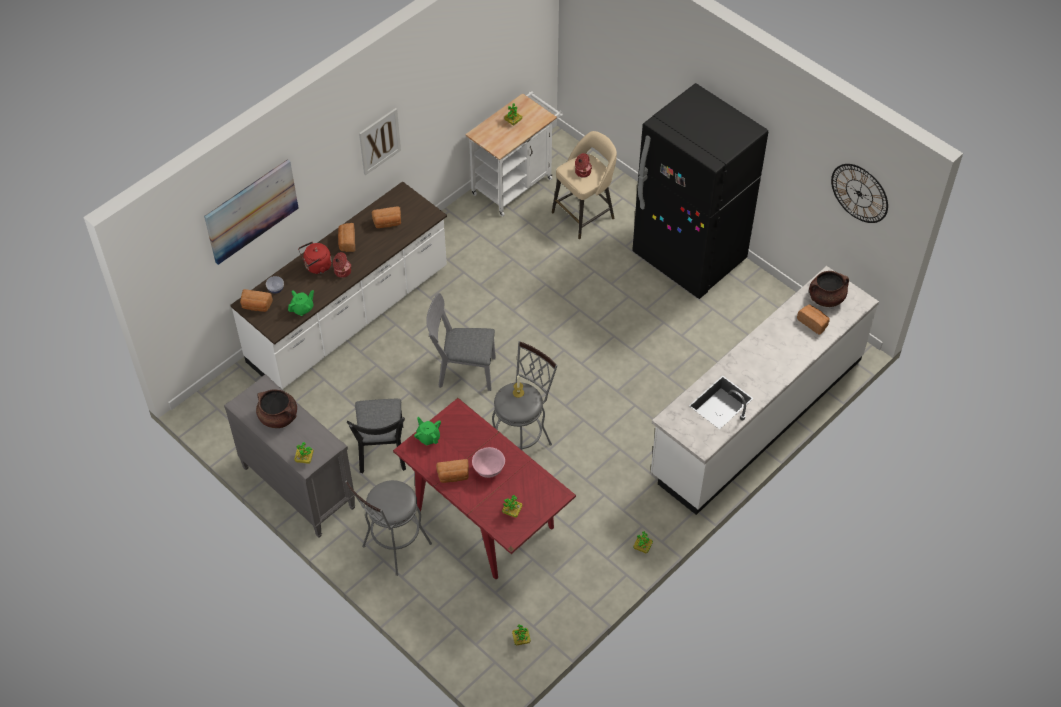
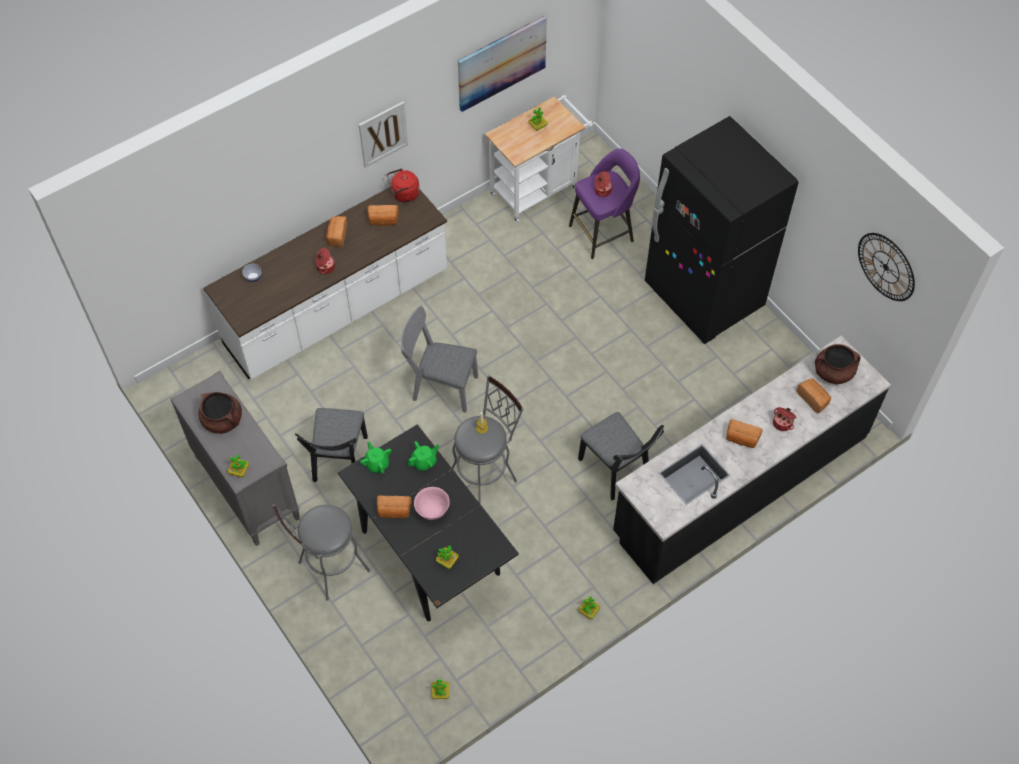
camera: 10 degrees right, 5 degrees up
picture [204,159,299,265] -> picture moved to [458,16,547,112]
bread [240,289,273,312] -> bread moved to [726,419,763,448]
green teapot [288,290,314,316] -> green teapot moved to [407,441,439,471]
red kettle [298,242,332,274] -> red kettle moved to [387,168,420,203]
red dining table [393,398,576,579] -> black dining table [338,424,519,621]
beige stool [552,131,617,239] -> purple stool [569,148,640,259]
white counter [651,266,879,515] -> black counter [613,335,891,584]
none -> black chair [578,412,664,500]
none -> cooking pot [773,407,796,431]

